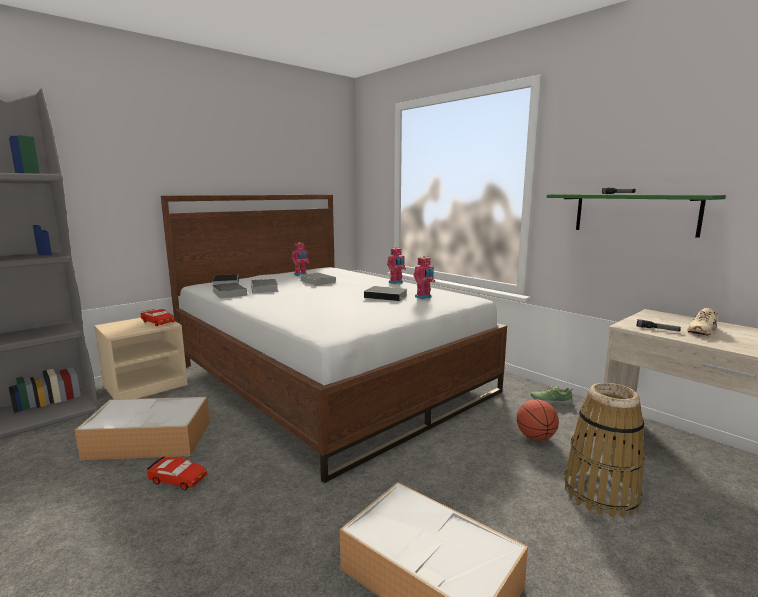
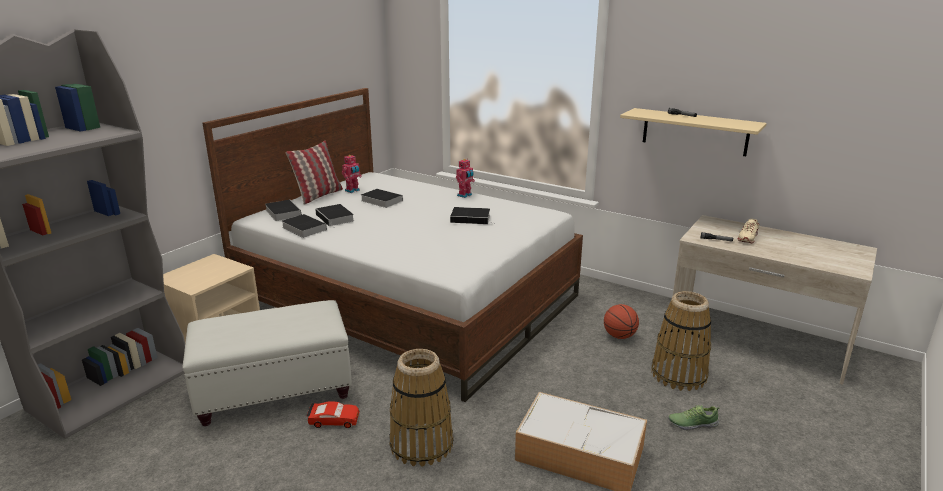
camera: 15 degrees left, 10 degrees up
storage box [75,397,210,460] -> white ottoman [183,300,352,426]
red toy car [140,309,175,326] -> none
toy robot [413,255,435,299] -> none
shoe [531,386,573,405] -> shoe moved to [668,405,720,430]
green shelf [547,194,726,238] -> beige shelf [620,108,767,156]
none -> pillow [286,141,343,205]
none -> basket [389,349,453,467]

